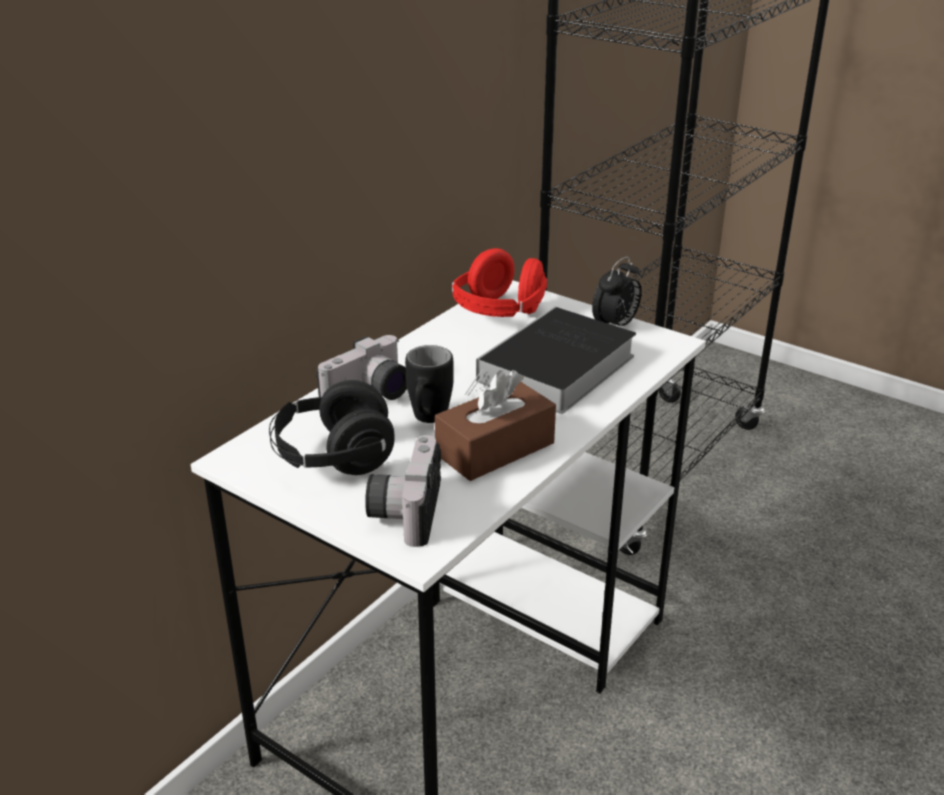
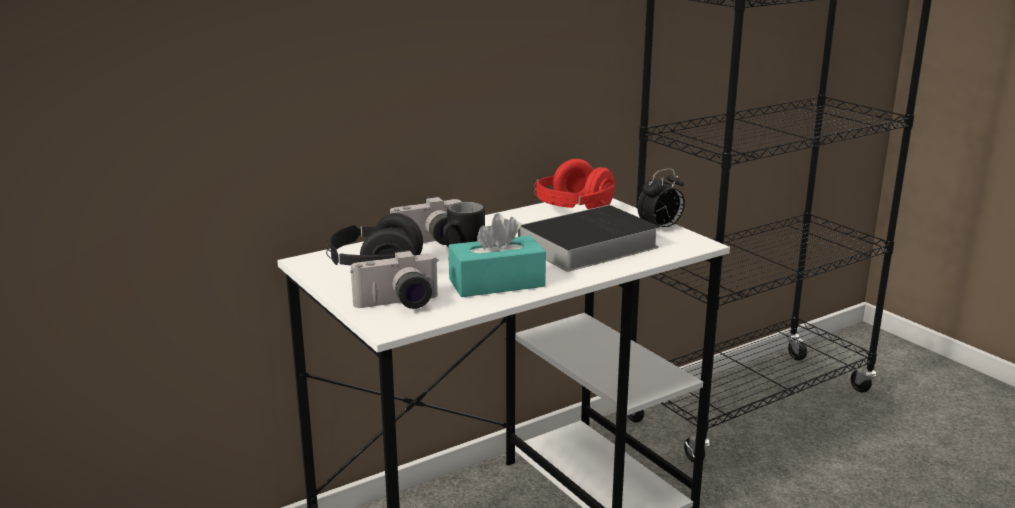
camera: 20 degrees right, 10 degrees down
camera [365,435,441,547] -> camera turned 135 degrees counterclockwise [350,250,439,309]
brown tissue box [435,370,556,481] -> turquoise tissue box [448,213,546,297]

